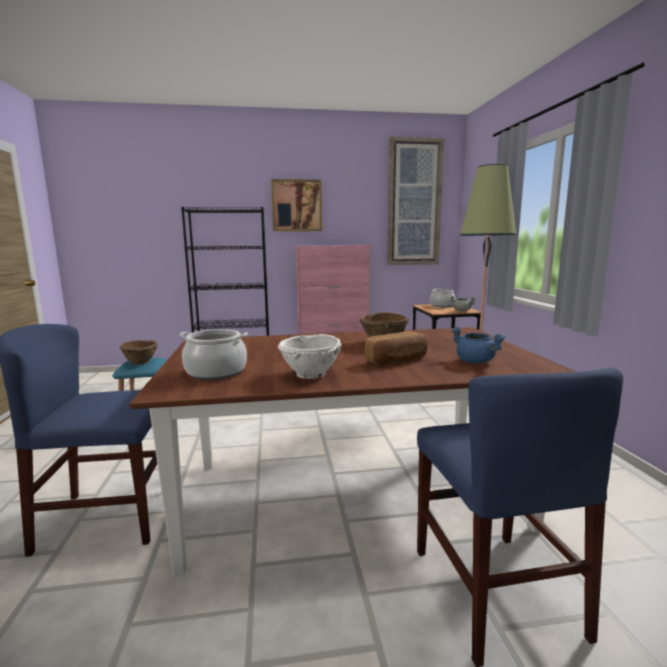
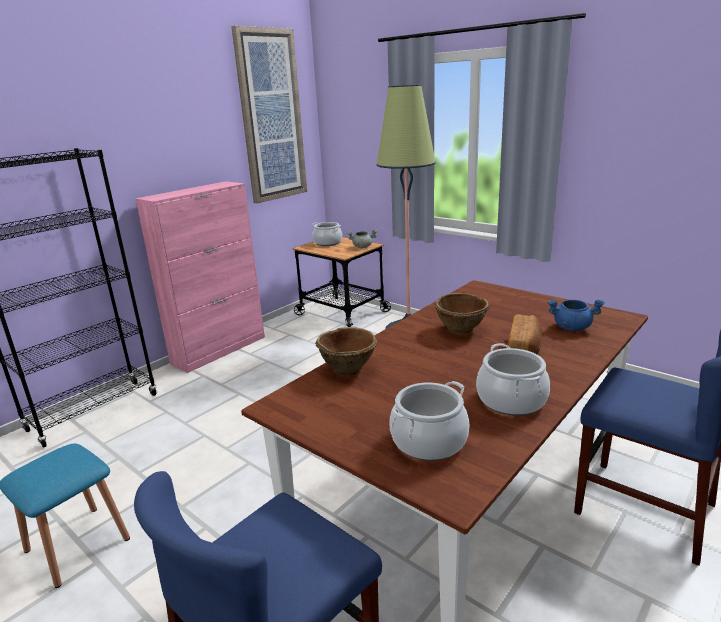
camera: 40 degrees left, 10 degrees up
brown bowl [119,340,158,365] -> brown bowl moved to [315,327,377,376]
picture [271,179,322,231] -> none
white bowl [278,334,342,379] -> cooking pot [476,343,550,416]

